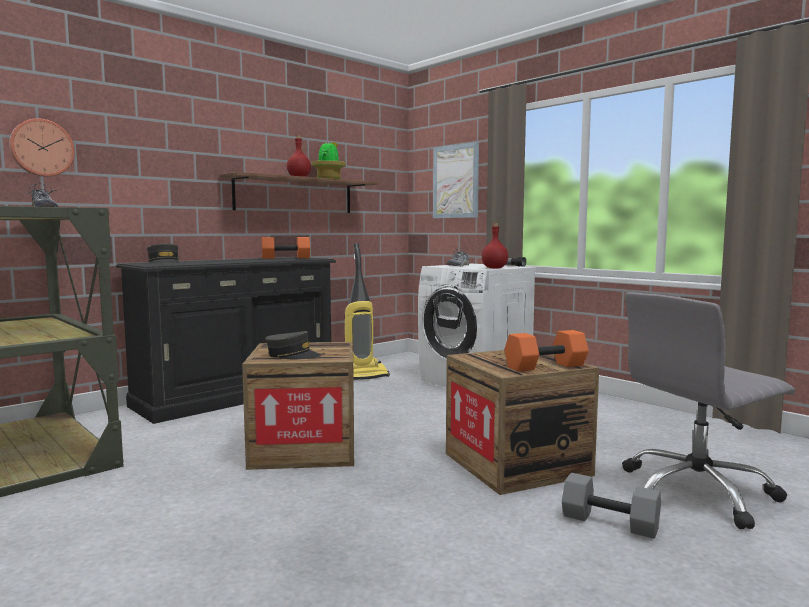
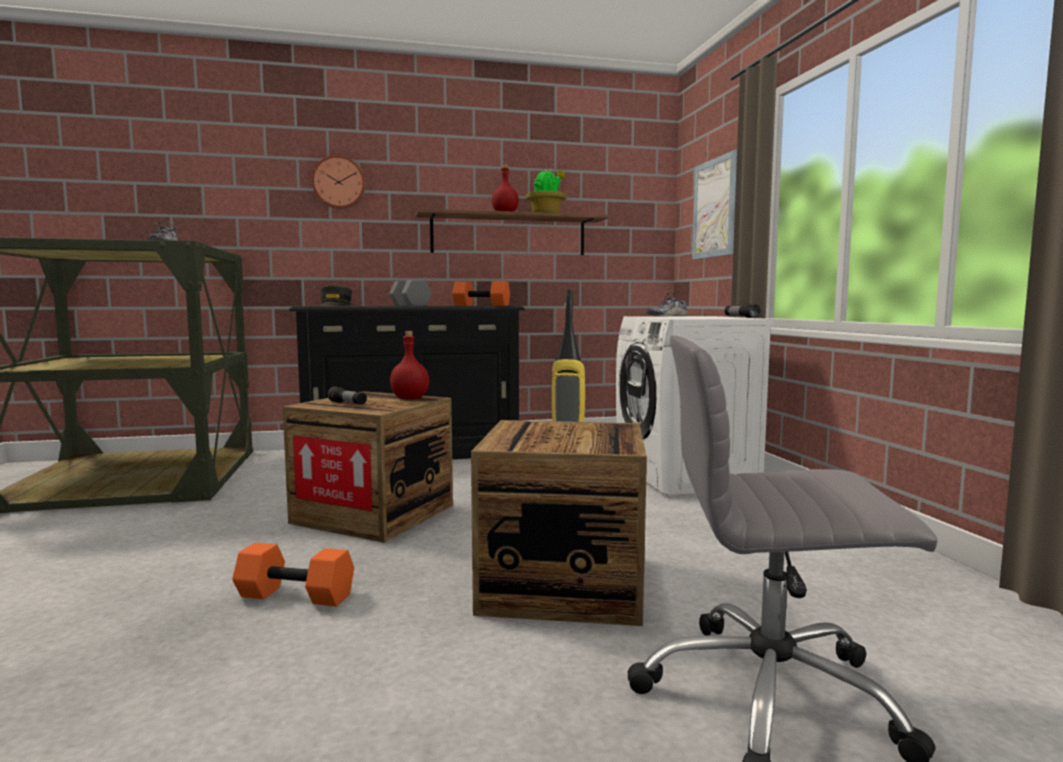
camera: 30 degrees right, 0 degrees up
wall clock [9,118,75,177] -> wall clock moved to [312,155,365,209]
grey cap [265,331,321,359] -> flashlight [328,386,367,405]
red bottle [482,223,508,268] -> red bottle moved to [390,331,430,399]
orange dumbbell [505,330,589,371] -> orange dumbbell moved to [232,543,354,606]
grey dumbbell [562,473,661,539] -> grey dumbbell moved to [389,280,432,306]

